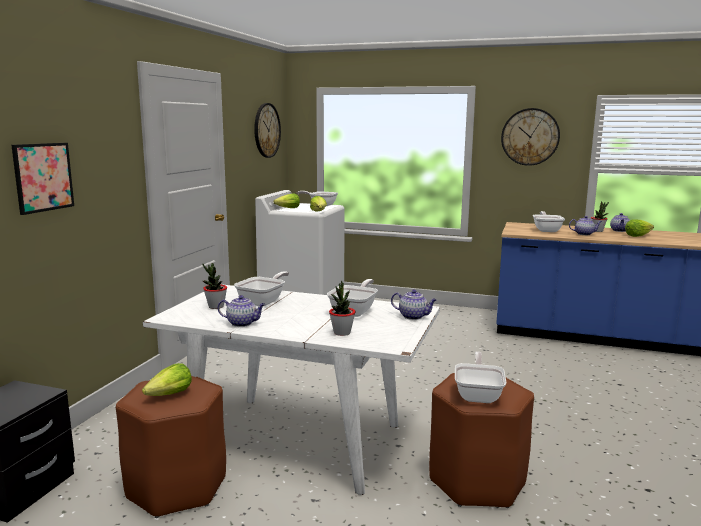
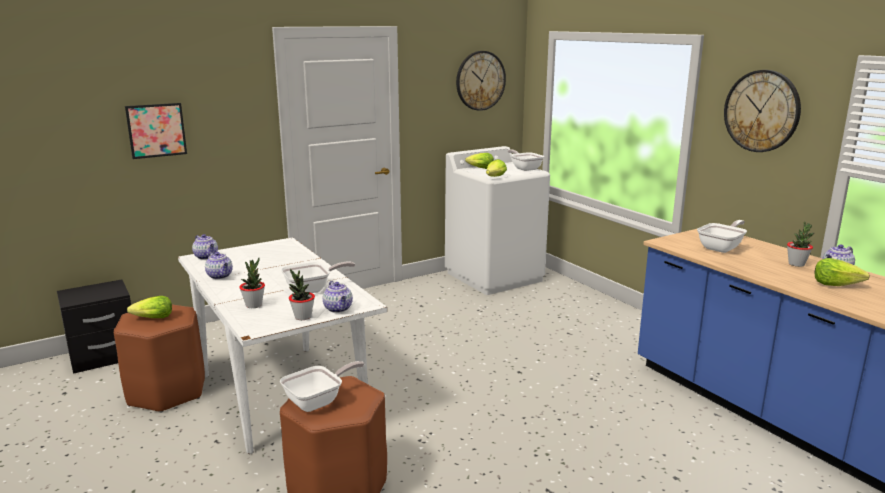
camera: 40 degrees right, 5 degrees up
potted plant [203,263,227,309] -> potted plant moved to [289,269,315,320]
frying pan [234,271,289,306] -> none
teapot [569,216,602,235] -> teapot moved to [192,234,218,260]

